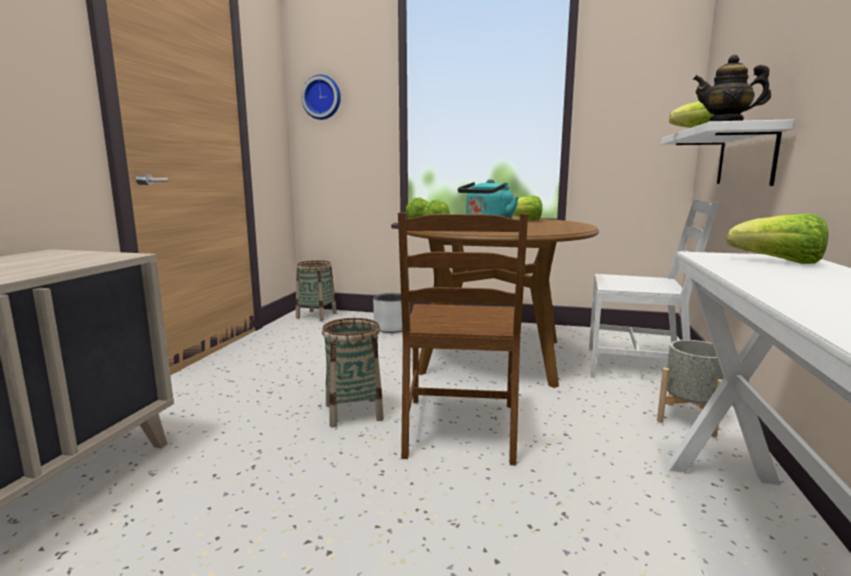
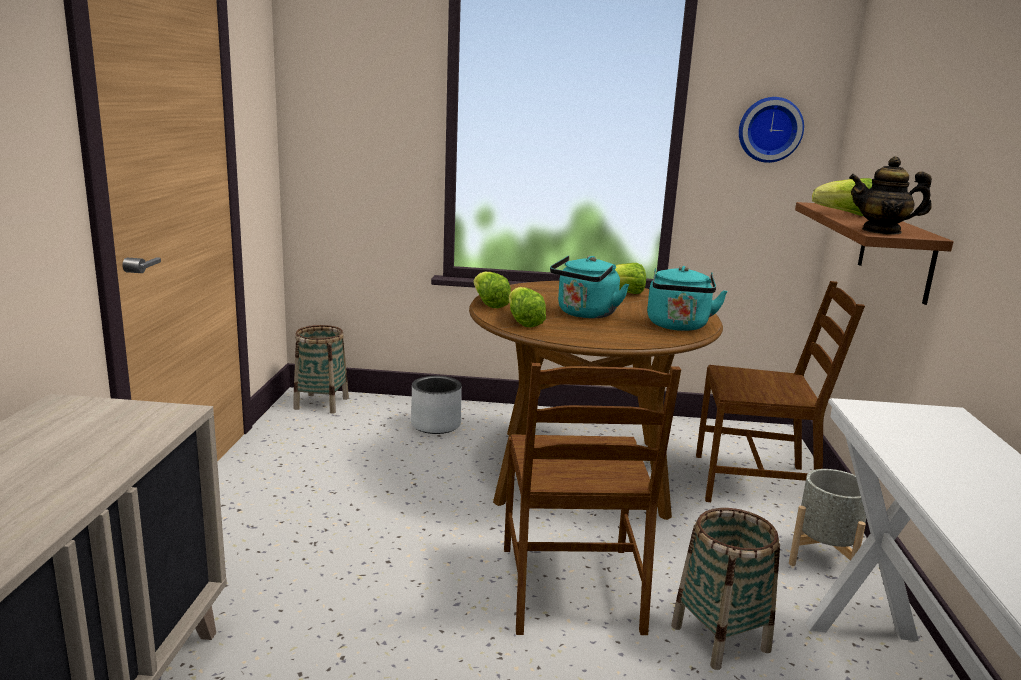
camera: 10 degrees left, 5 degrees up
wall clock [301,75,341,120] -> wall clock moved to [739,97,804,163]
basket [322,318,384,427] -> basket moved to [671,508,780,670]
white chair [589,199,719,378] -> brown chair [696,281,865,502]
white shelf [661,119,794,186] -> brown shelf [795,202,954,305]
lettuce [727,213,828,264] -> none
none -> turquoise kettle [647,266,728,331]

